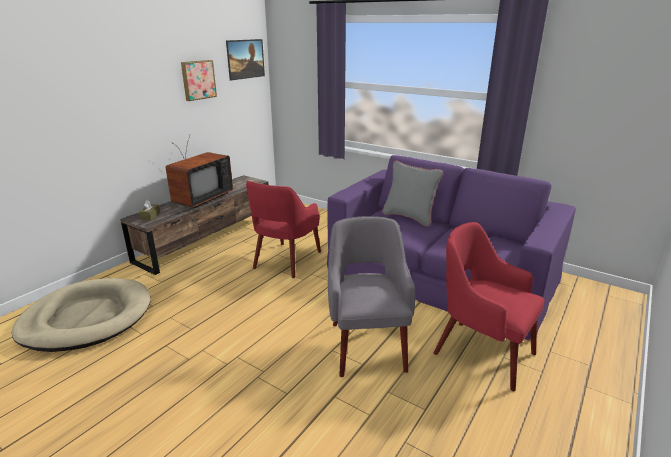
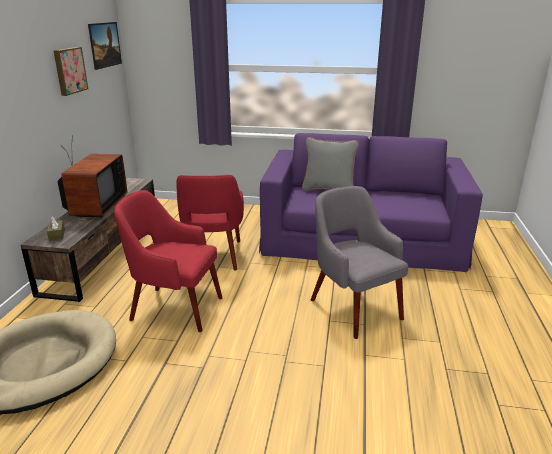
camera: 25 degrees left, 0 degrees up
red armchair [433,222,545,391] -> red armchair moved to [114,190,222,332]

